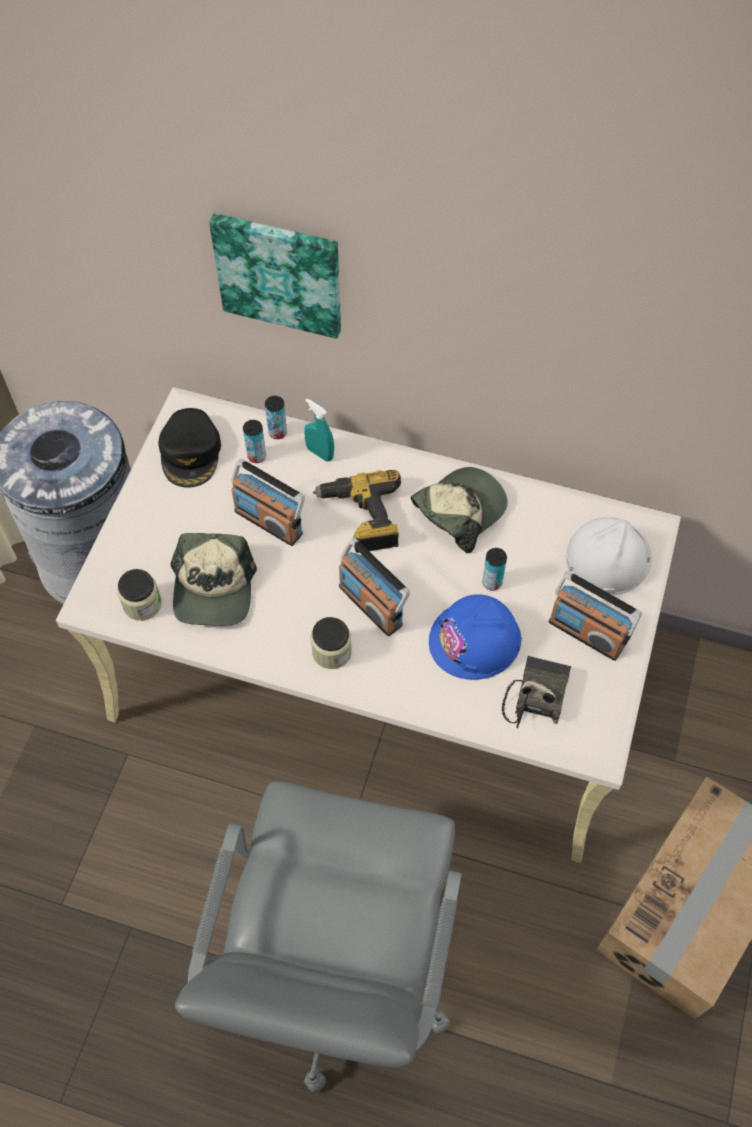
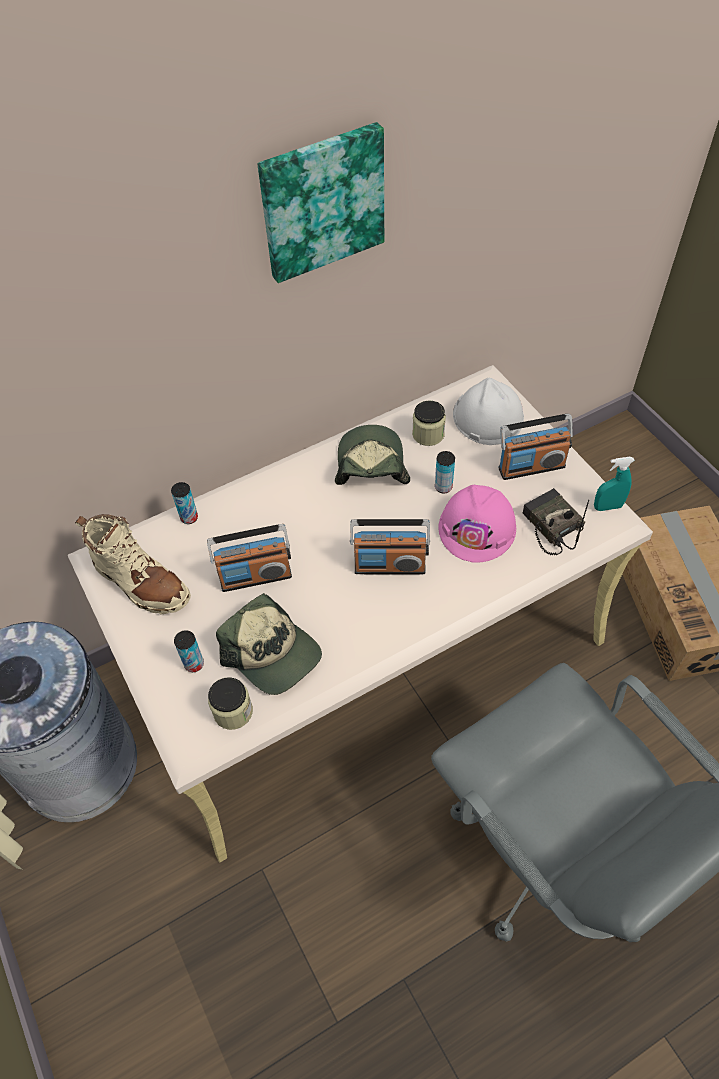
camera: 45 degrees left, 5 degrees down
black cap [158,408,221,488] -> beige boot [75,514,191,614]
picture [209,213,341,339] -> picture moved to [258,122,384,283]
can [243,420,266,463] -> can moved to [174,630,204,672]
turquoise spray bottle [304,398,334,462] -> turquoise spray bottle moved to [594,457,635,511]
jar [311,617,352,669] -> jar moved to [412,401,446,446]
power drill [313,470,401,553] -> none
blue hard hat [429,594,522,680] -> pink hard hat [438,485,517,563]

